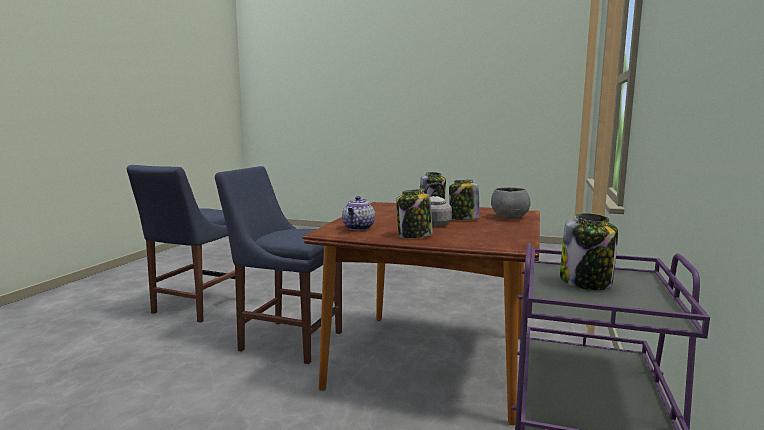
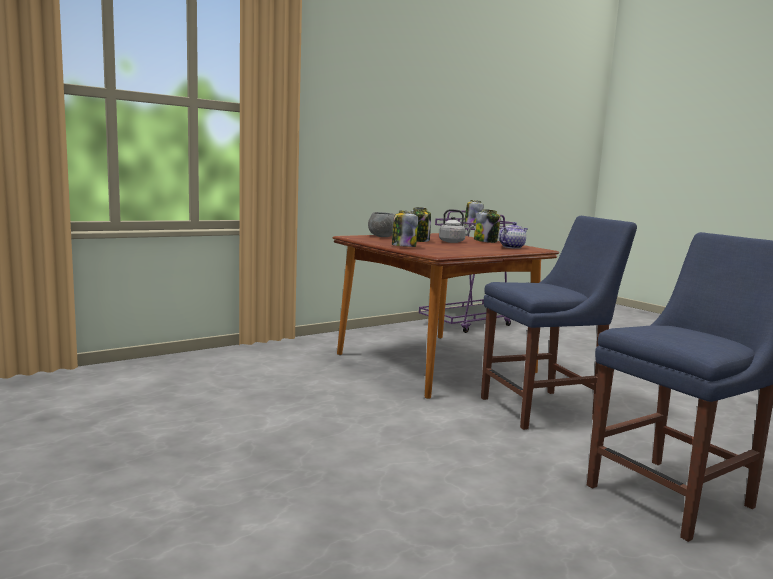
camera: 145 degrees left, 0 degrees up
blue chair [215,166,342,364] -> blue chair turned 75 degrees counterclockwise [481,216,637,430]

